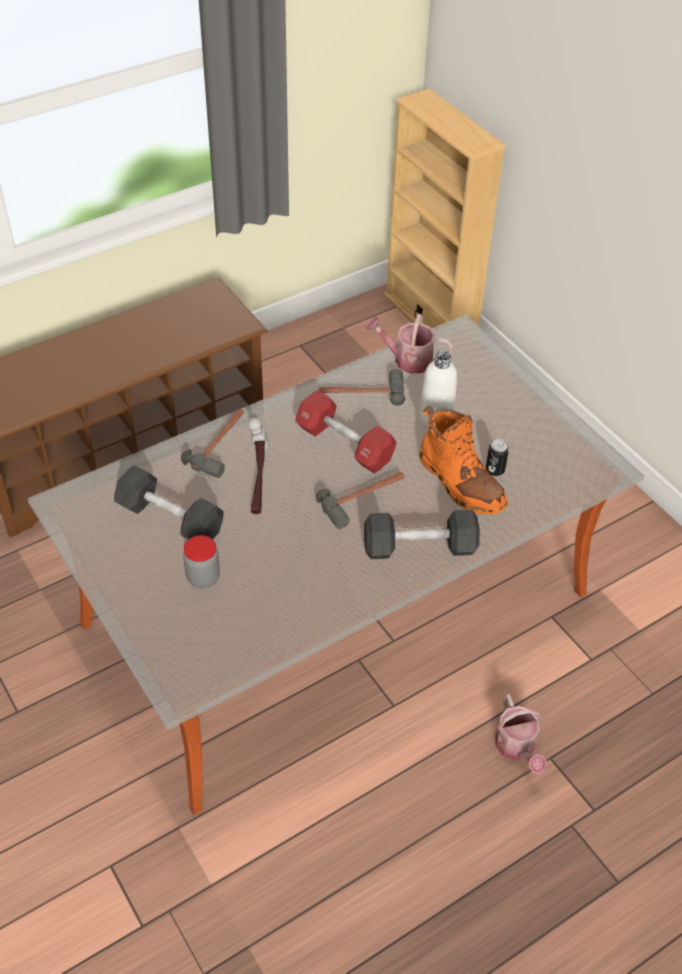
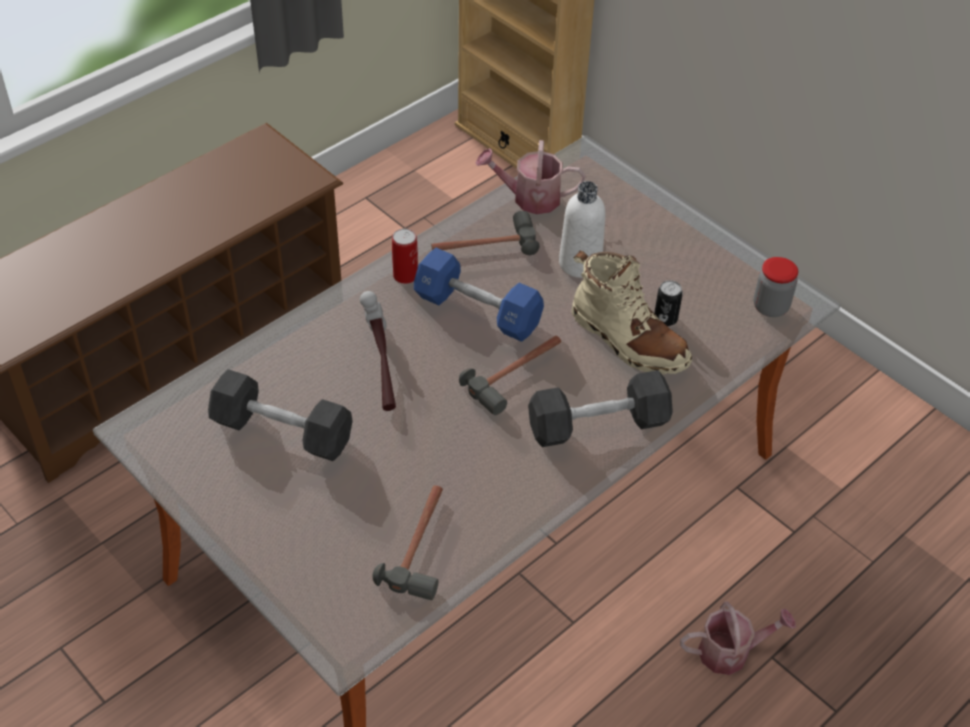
camera: 10 degrees left, 0 degrees up
hammer [181,409,244,478] -> hammer moved to [372,485,443,600]
jar [183,535,220,588] -> jar moved to [754,257,798,317]
red dumbbell [295,390,396,473] -> blue dumbbell [414,247,544,342]
orange boot [419,406,508,515] -> beige boot [572,251,692,375]
watering can [495,694,547,774] -> watering can turned 75 degrees counterclockwise [680,601,796,675]
none -> can [392,229,418,284]

